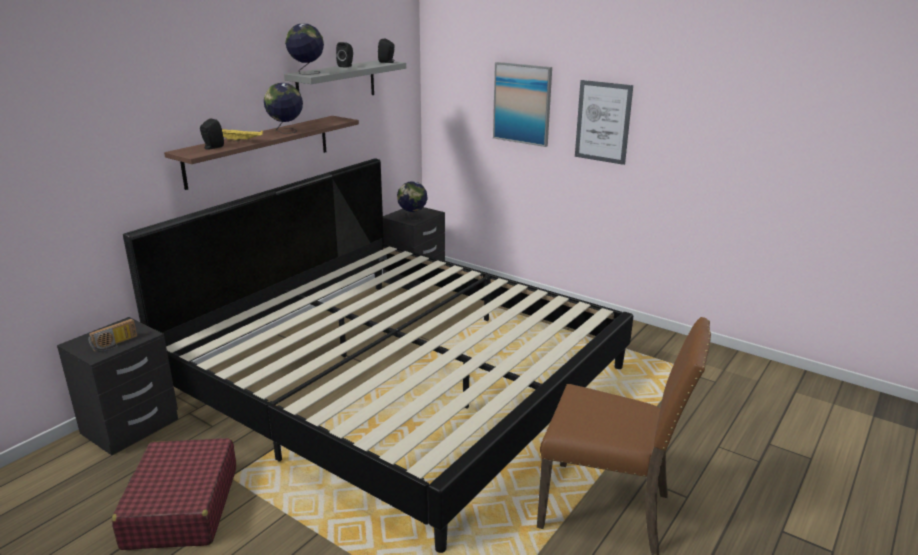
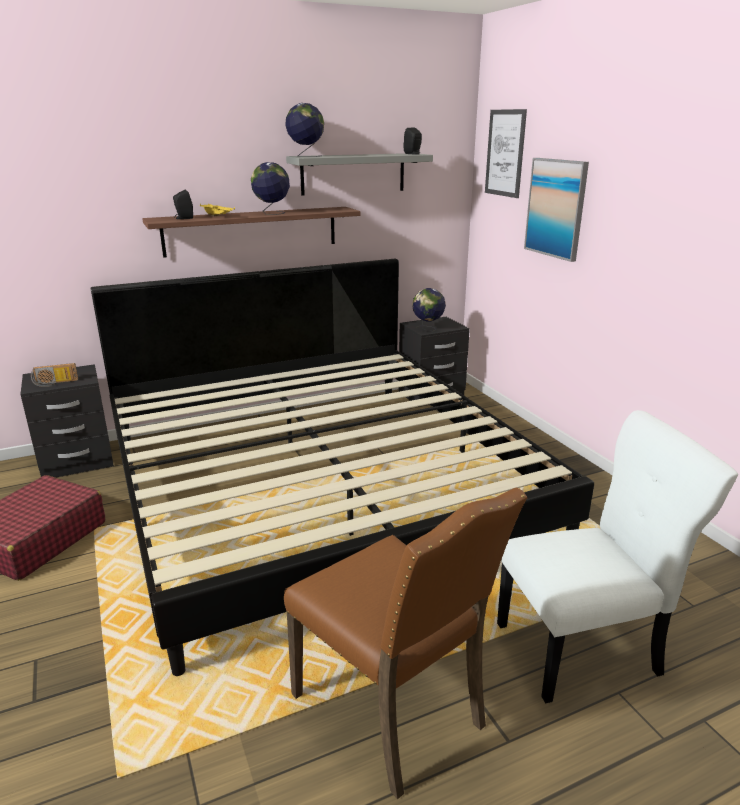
camera: 30 degrees right, 0 degrees up
black speaker [336,42,353,68] -> none
picture [575,80,633,165] -> picture moved to [485,109,527,198]
none -> white chair [497,410,738,703]

